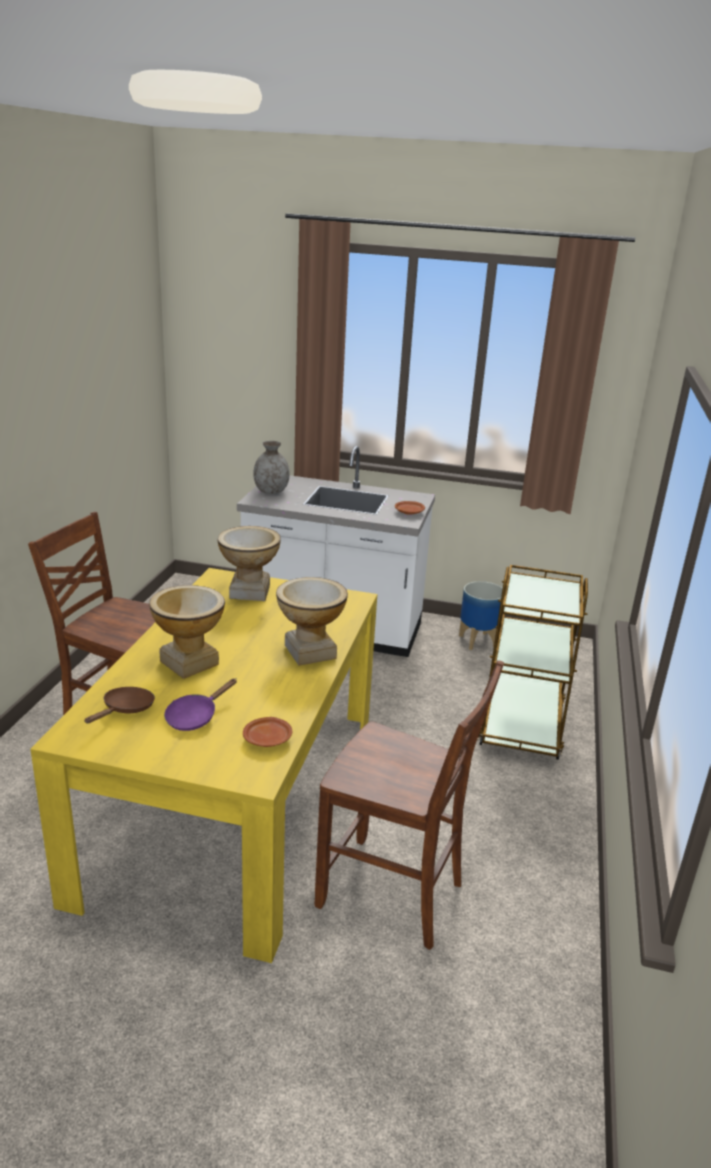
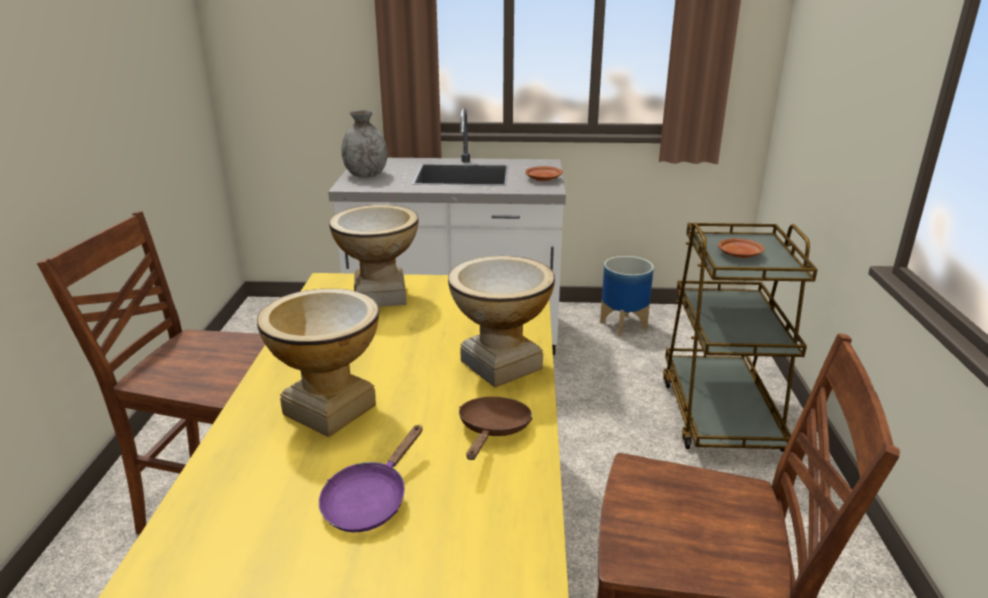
camera: 10 degrees left, 0 degrees up
brown frying pan [84,687,155,723] -> brown frying pan moved to [459,397,533,460]
brown plate [243,717,292,747] -> brown plate moved to [718,238,764,258]

